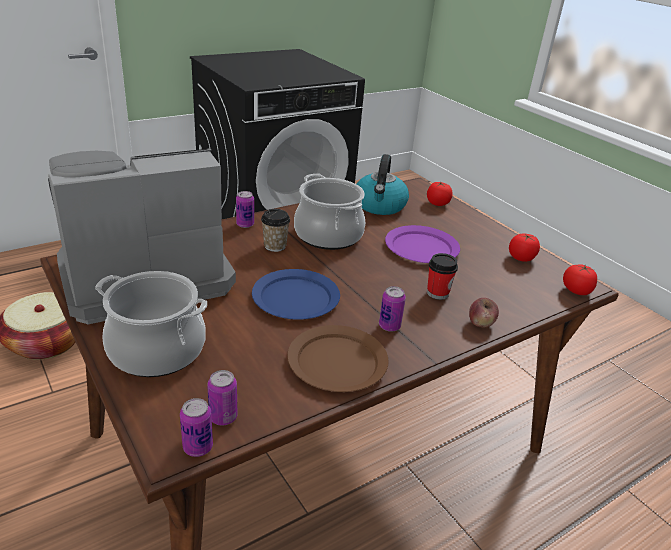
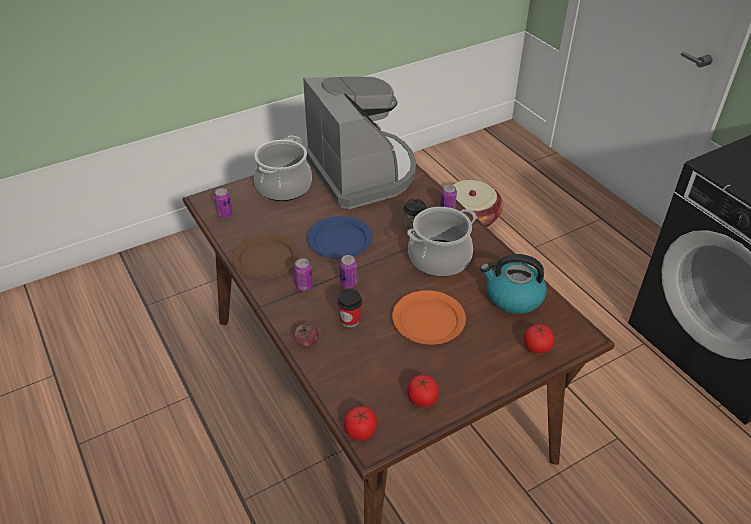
camera: 95 degrees right, 10 degrees up
can [180,398,213,457] -> can moved to [340,255,357,288]
purple plate [385,225,460,263] -> orange plate [392,290,466,344]

